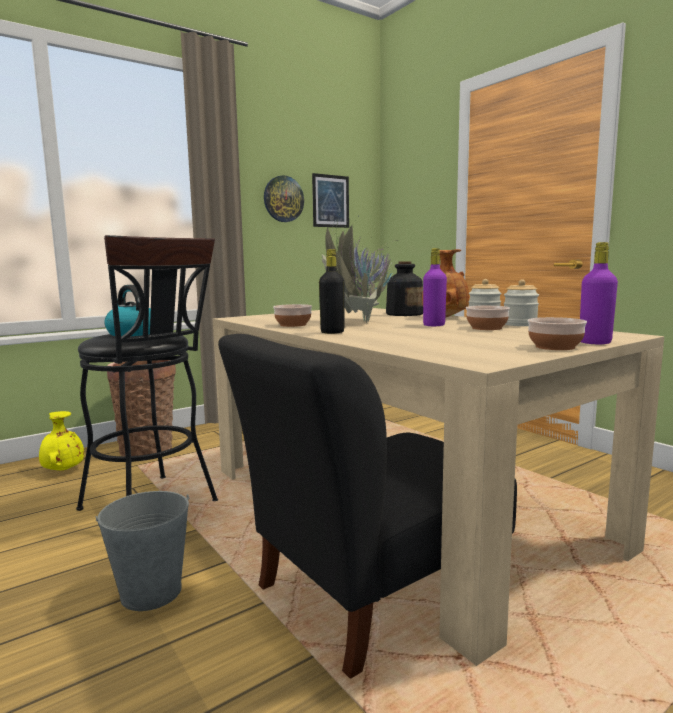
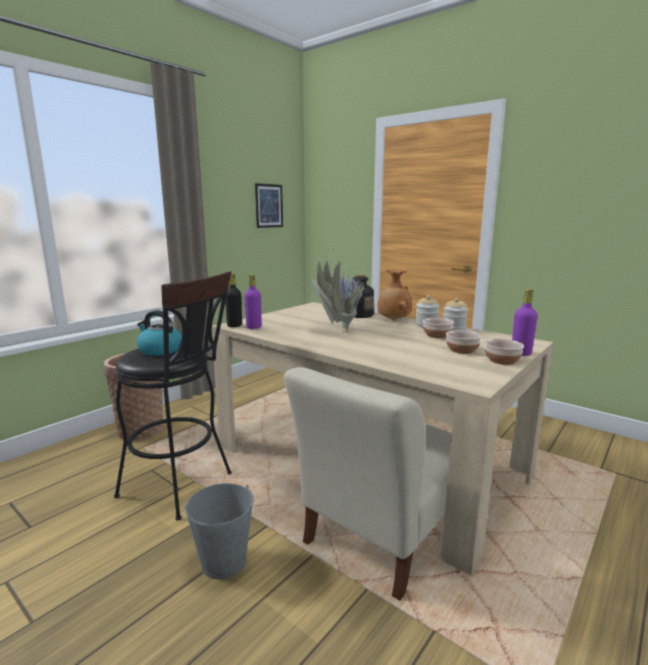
camera: 15 degrees left, 5 degrees up
yellow vase [39,411,84,471] -> none
black chair [218,334,517,678] -> beige chair [284,367,452,600]
wall clock [264,175,304,222] -> none
bowl [273,304,312,327] -> bowl moved to [446,330,481,354]
black bottle [319,249,345,334] -> black bottle moved to [225,273,242,327]
purple bottle [423,248,447,326] -> purple bottle moved to [244,274,262,329]

